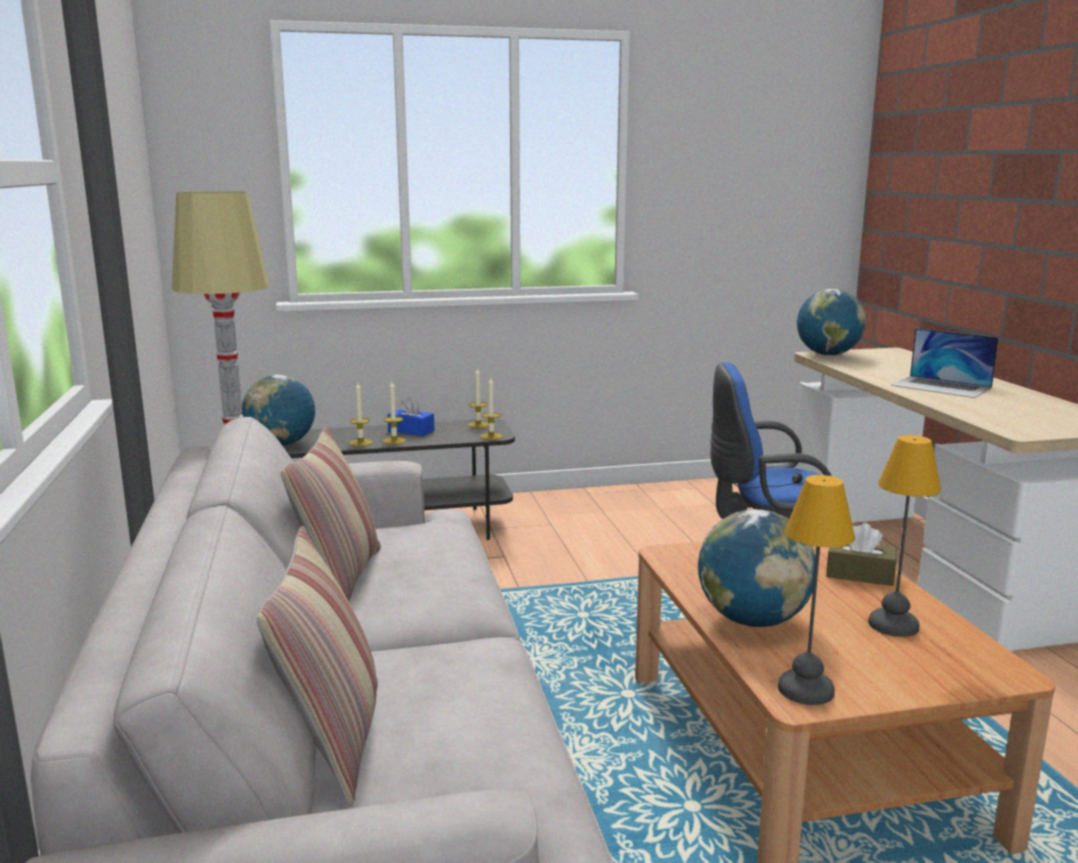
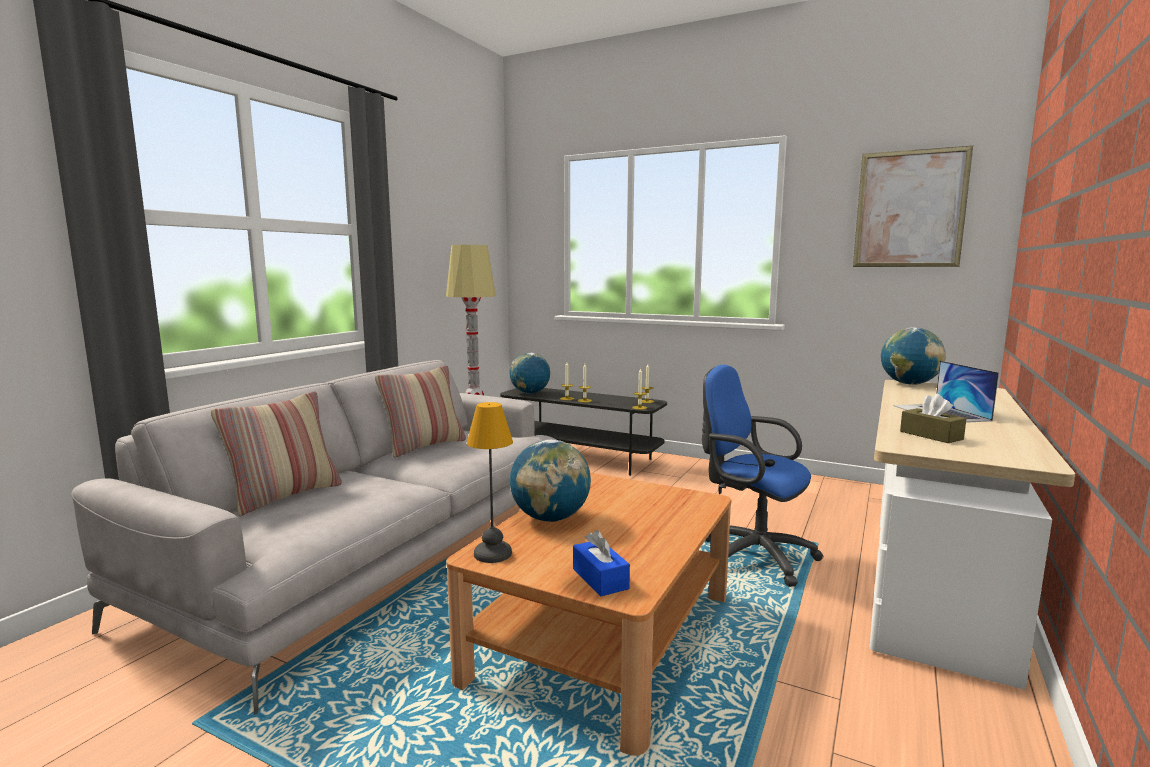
camera: 40 degrees right, 5 degrees down
blue tissue box [387,397,434,436] -> blue tissue box moved to [573,530,630,597]
brown tissue box [826,523,897,586] -> brown tissue box moved to [900,394,966,443]
table lamp [868,435,941,637] -> none
none -> picture [853,146,973,267]

